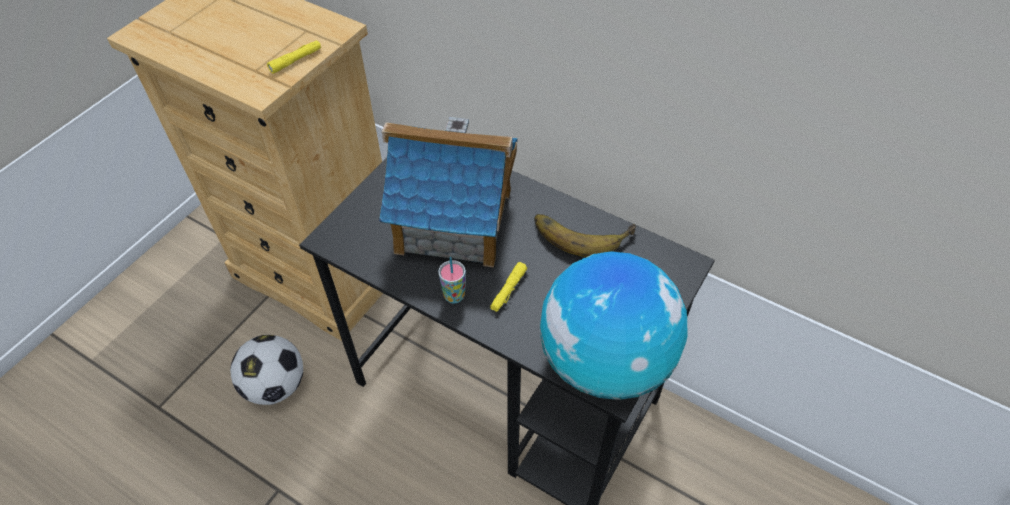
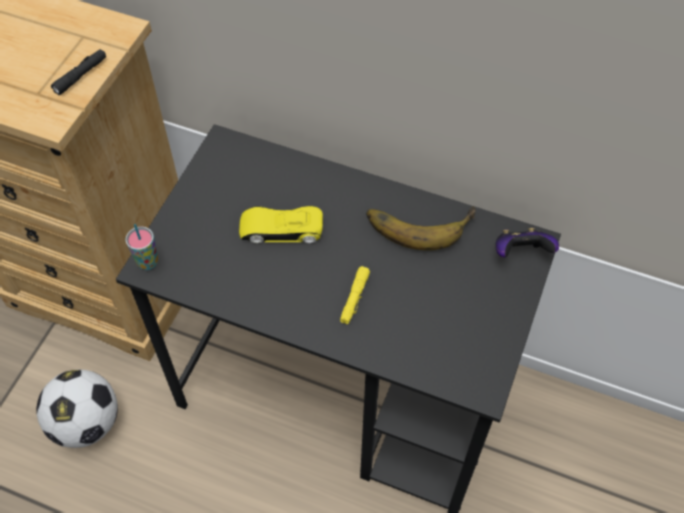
camera: 10 degrees left, 5 degrees up
yellow flashlight [267,40,321,74] -> black flashlight [51,49,106,95]
toy house [379,117,517,267] -> yellow toy car [239,206,323,244]
cup [438,257,466,304] -> cup moved to [125,224,158,270]
globe [540,251,688,400] -> none
none -> game controller [496,228,559,257]

